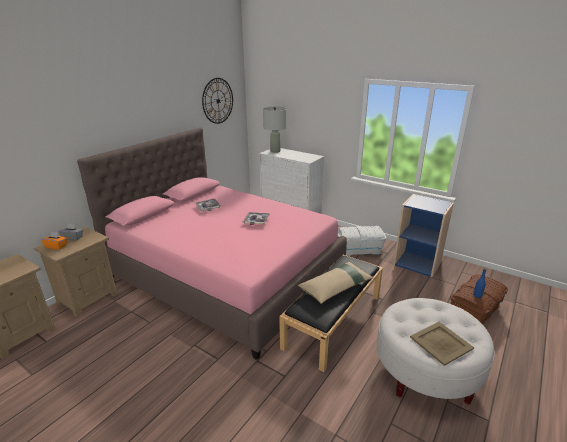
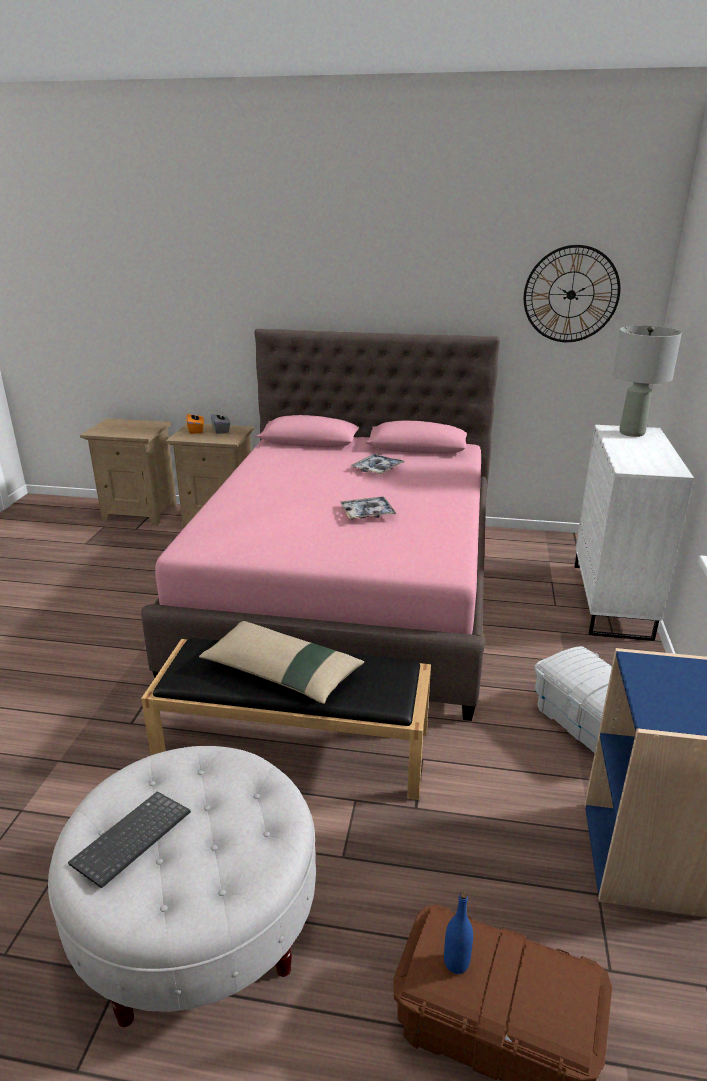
camera: 65 degrees right, 0 degrees up
beige tray [410,322,474,366] -> keyboard [68,791,191,889]

